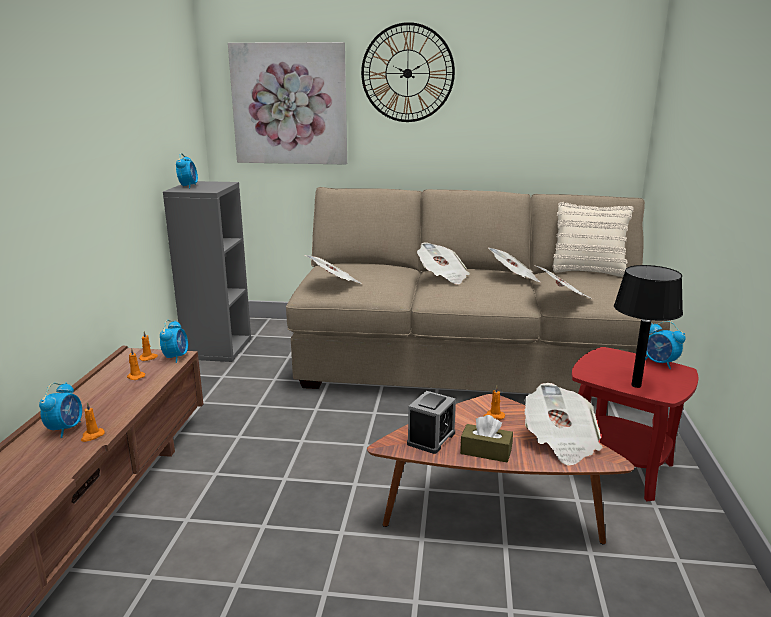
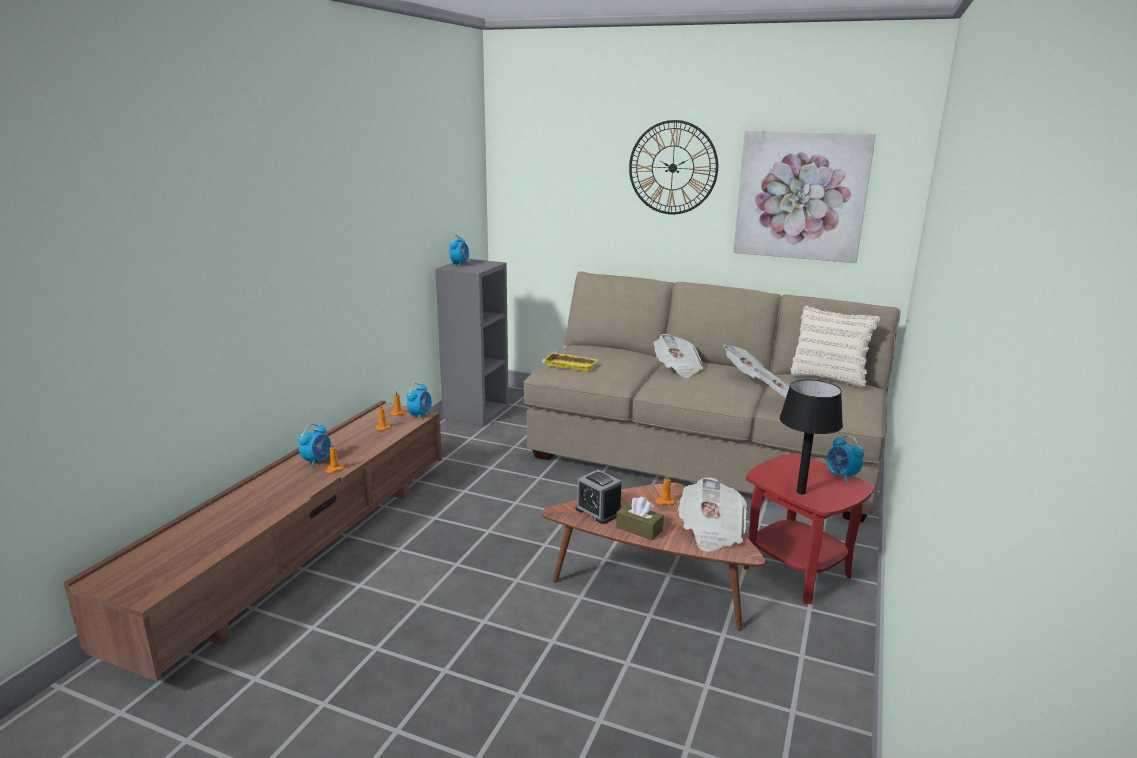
camera: 15 degrees right, 0 degrees up
picture [228,42,347,165] -> picture moved to [733,131,876,263]
newspaper [305,255,363,284] -> yellow tray [544,352,597,372]
alarm clock [407,391,456,454] -> alarm clock turned 90 degrees clockwise [575,470,622,524]

